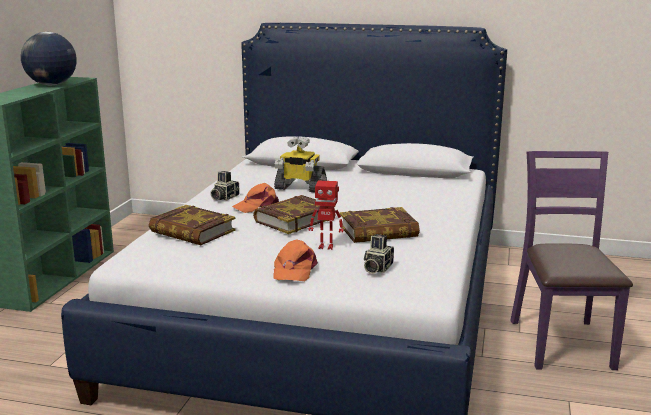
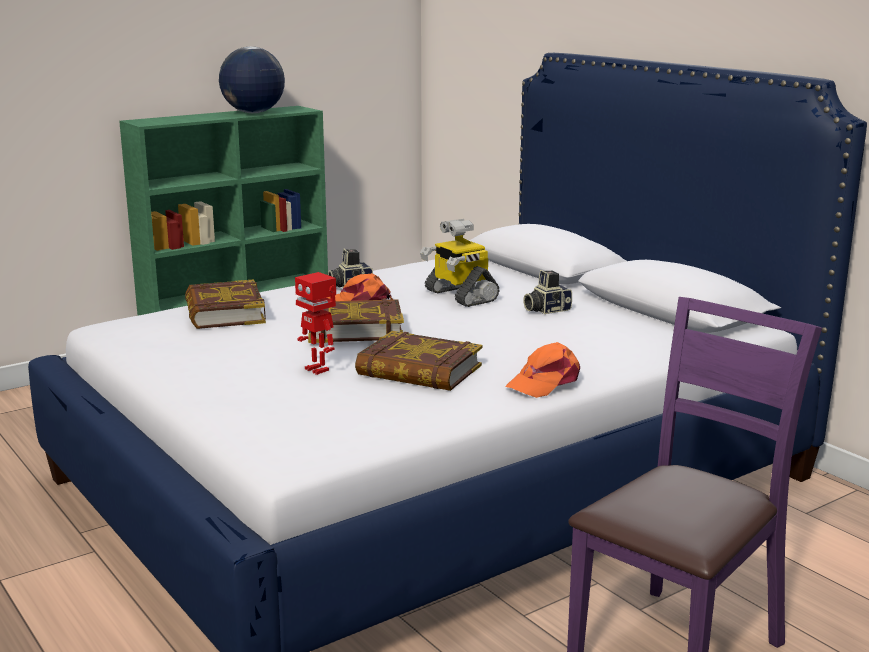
camera: 40 degrees right, 0 degrees up
orange cap [273,239,318,281] -> orange cap moved to [506,342,580,398]
camera [364,234,394,274] -> camera moved to [523,270,572,314]

